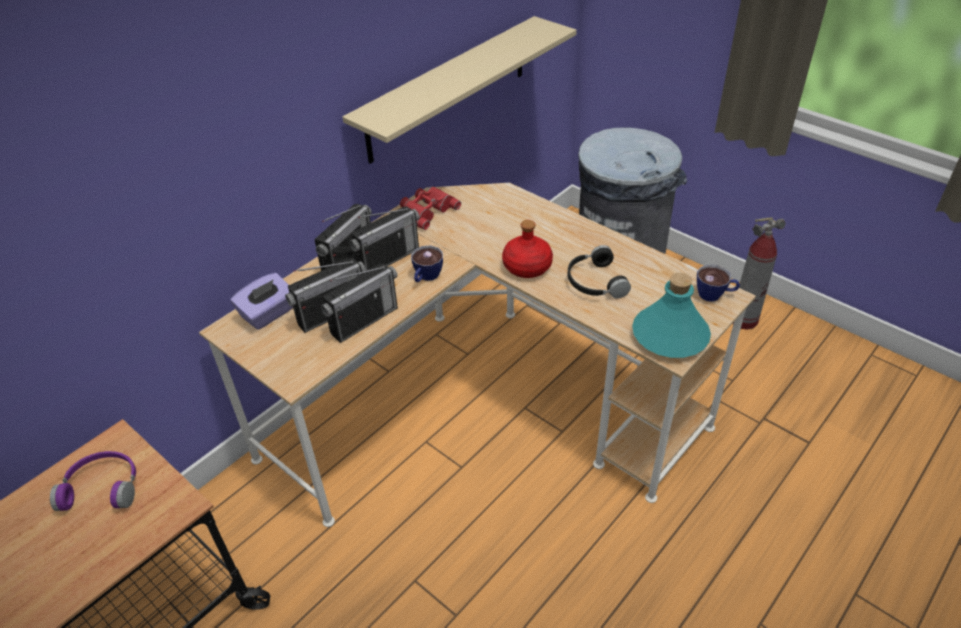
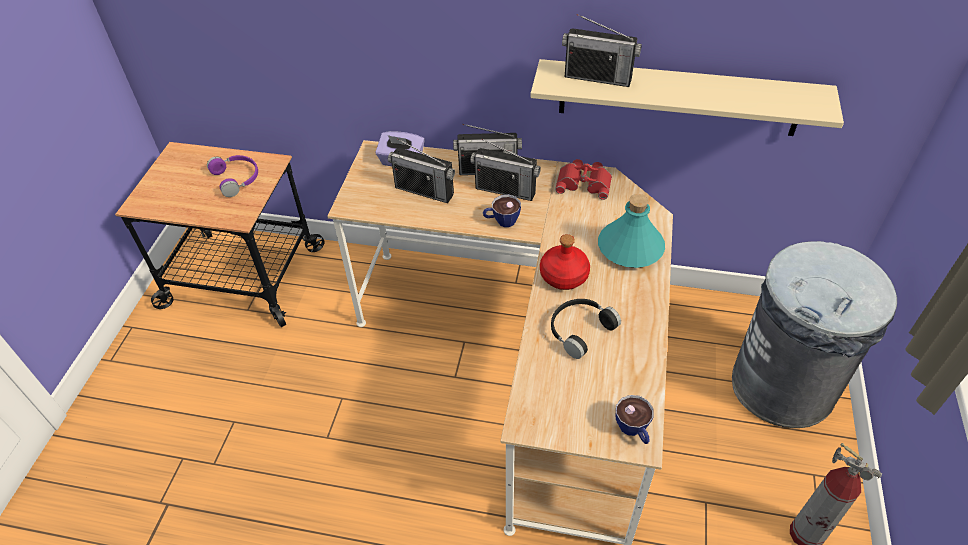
camera: 60 degrees right, 5 degrees up
radio [321,264,398,343] -> radio moved to [562,14,642,87]
turquoise bottle [632,273,711,358] -> turquoise bottle moved to [598,194,665,268]

